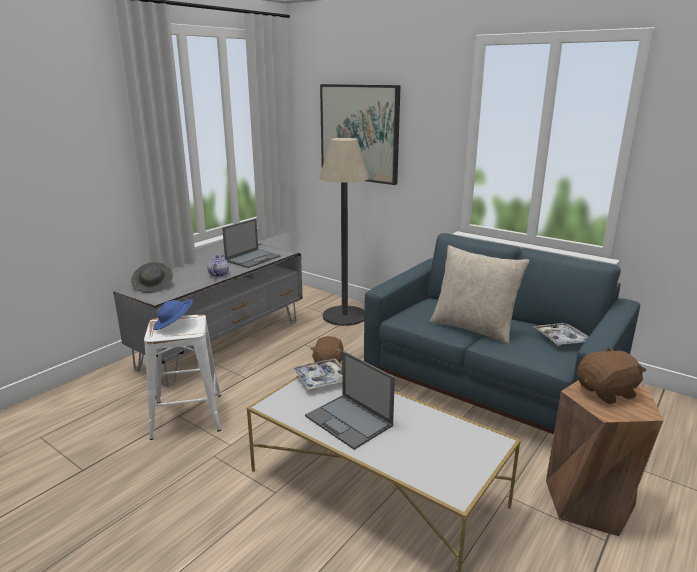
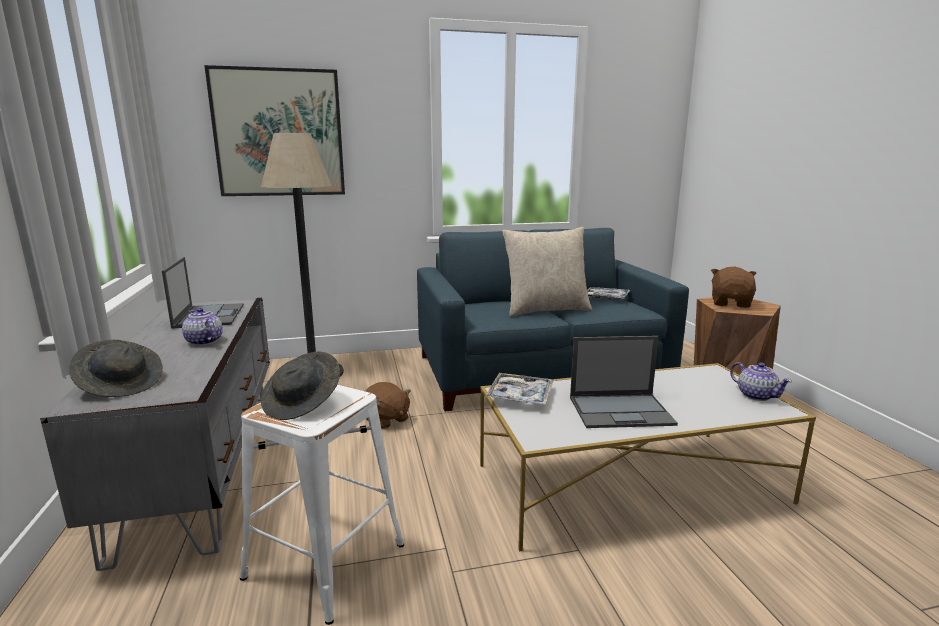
camera: 50 degrees left, 5 degrees down
blue hat [153,299,193,330] -> grey hat [261,352,340,420]
none -> teapot [730,362,792,401]

